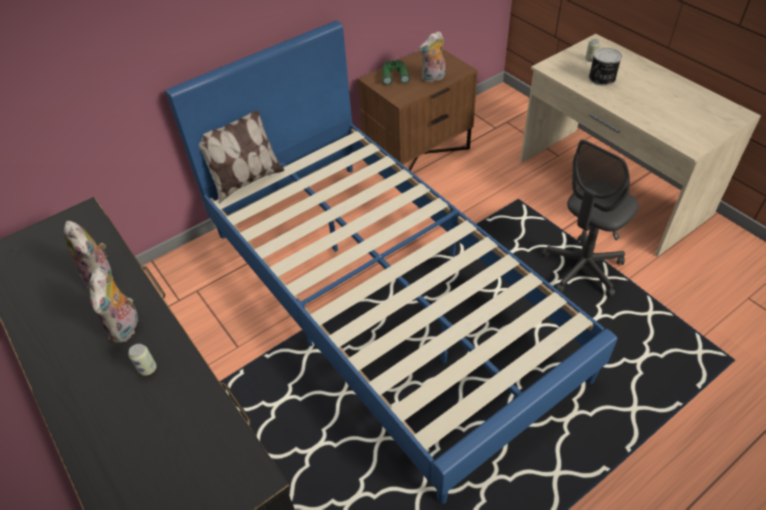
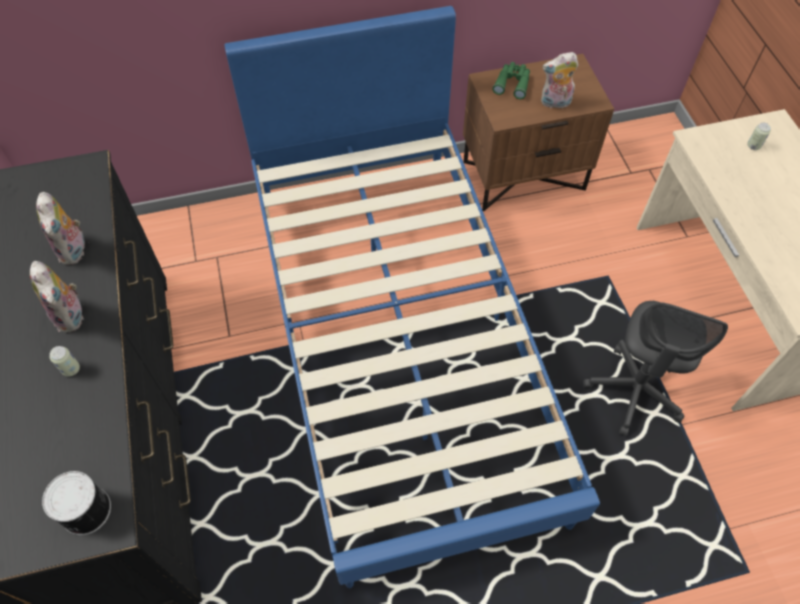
camera: 20 degrees right, 10 degrees up
plush toy [89,268,142,343] -> plush toy turned 45 degrees counterclockwise [30,261,84,332]
pillow [198,111,285,204] -> none
grey office chair [541,140,639,298] -> grey office chair turned 45 degrees counterclockwise [583,301,728,436]
can [589,48,622,86] -> can moved to [42,471,111,535]

